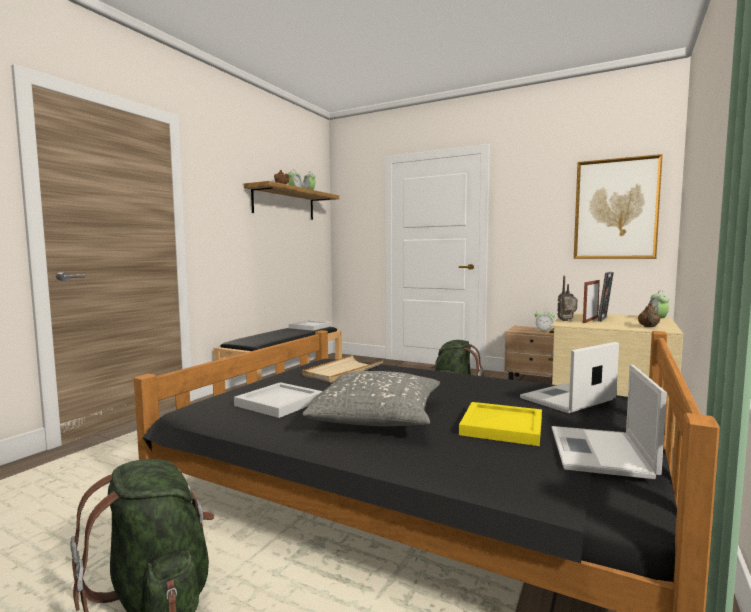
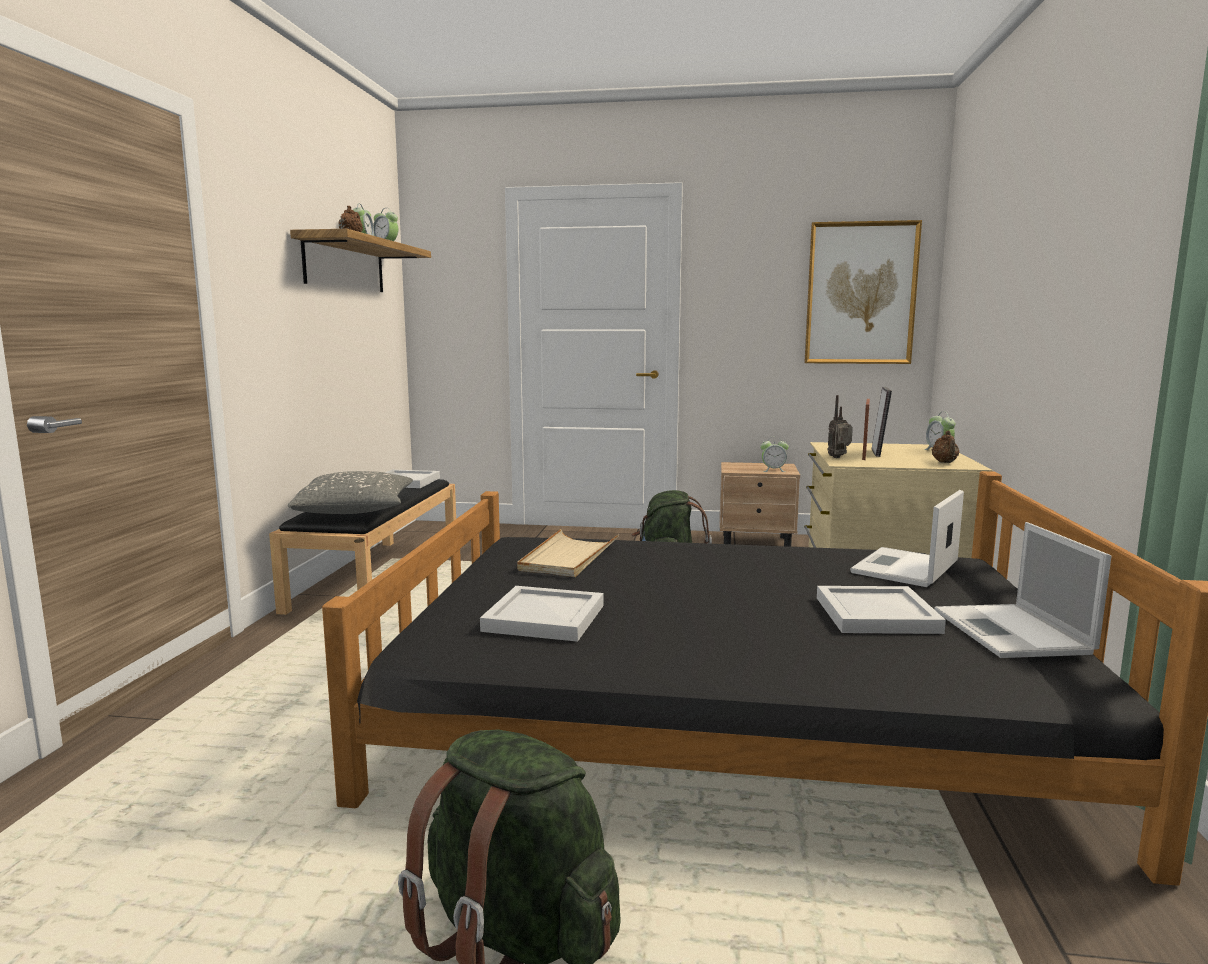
camera: 20 degrees left, 5 degrees up
grey pillow [303,371,440,426] -> grey pillow moved to [288,471,413,514]
yellow tray [459,402,542,446] -> white tray [817,586,946,634]

